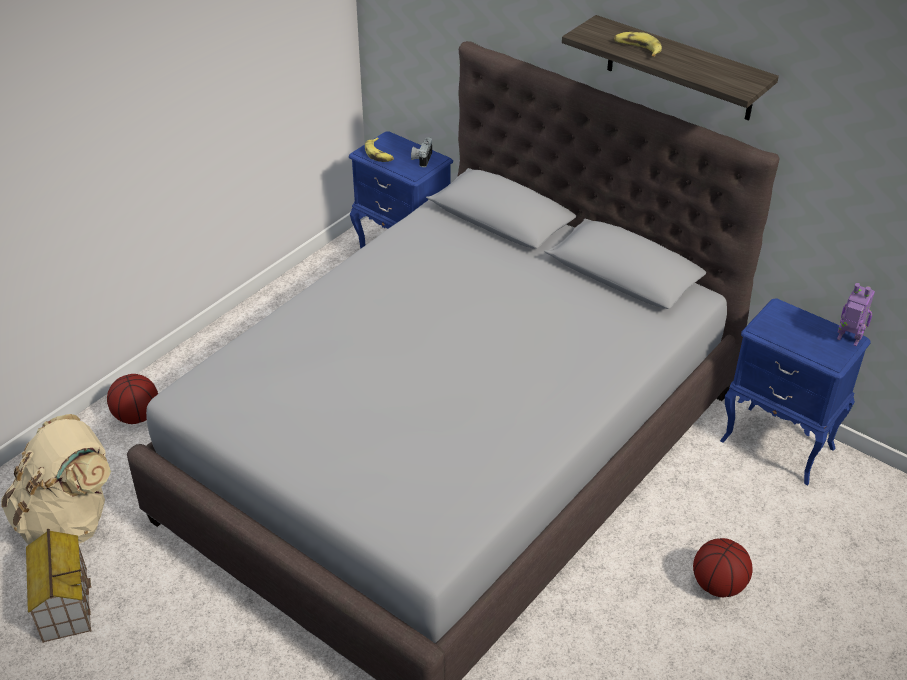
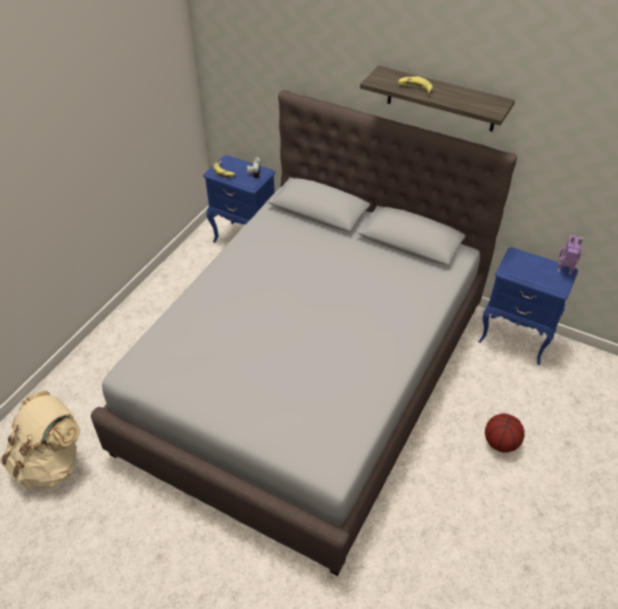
camera: 10 degrees left, 5 degrees up
toy house [26,529,92,643] -> none
basketball [107,374,158,424] -> none

